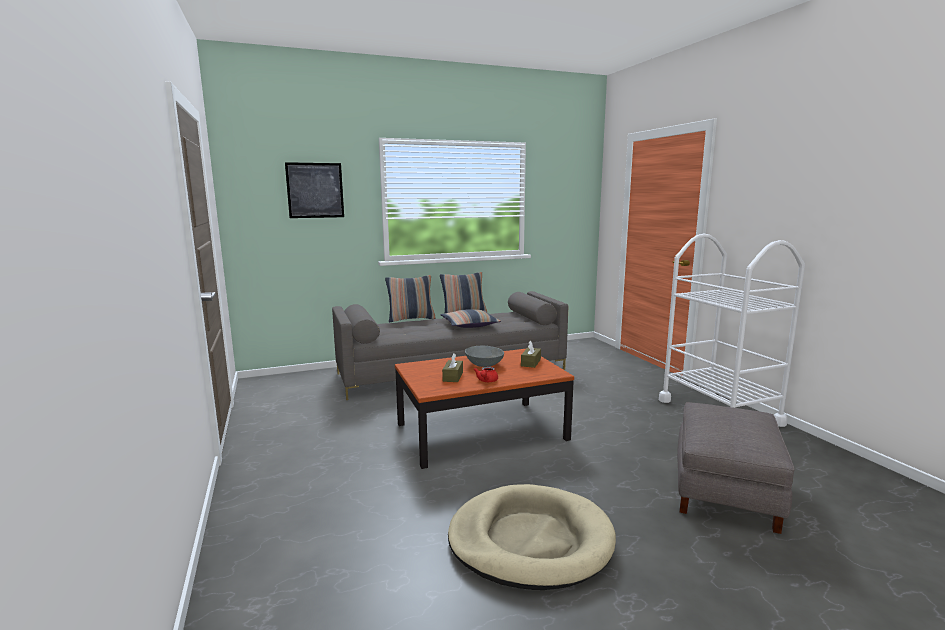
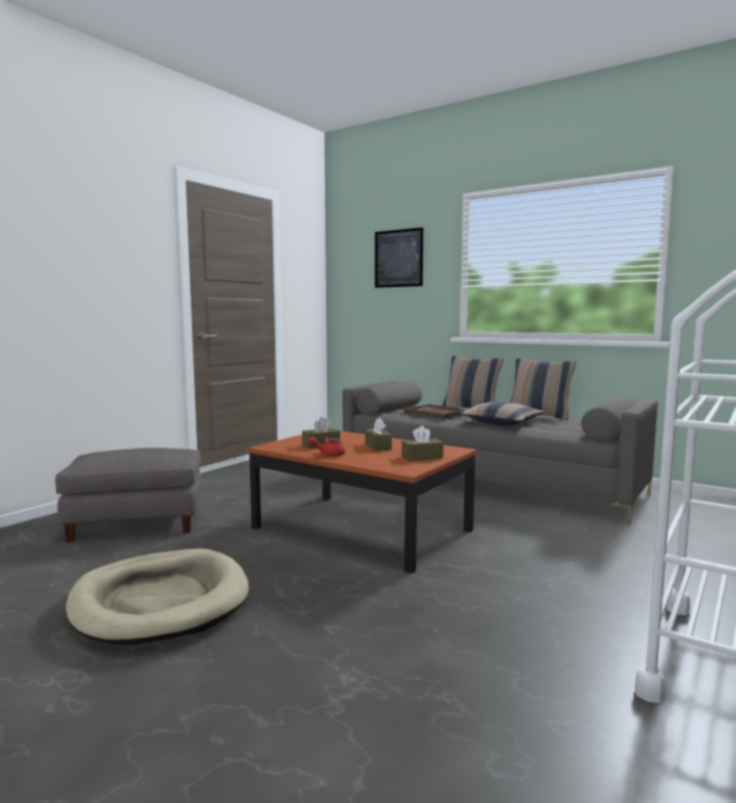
camera: 55 degrees right, 5 degrees down
grey bowl [465,346,504,367] -> brown tissue box [365,417,392,451]
grey ottoman [677,402,795,534] -> grey ottoman moved to [55,448,202,542]
none -> brown tray [404,404,467,419]

